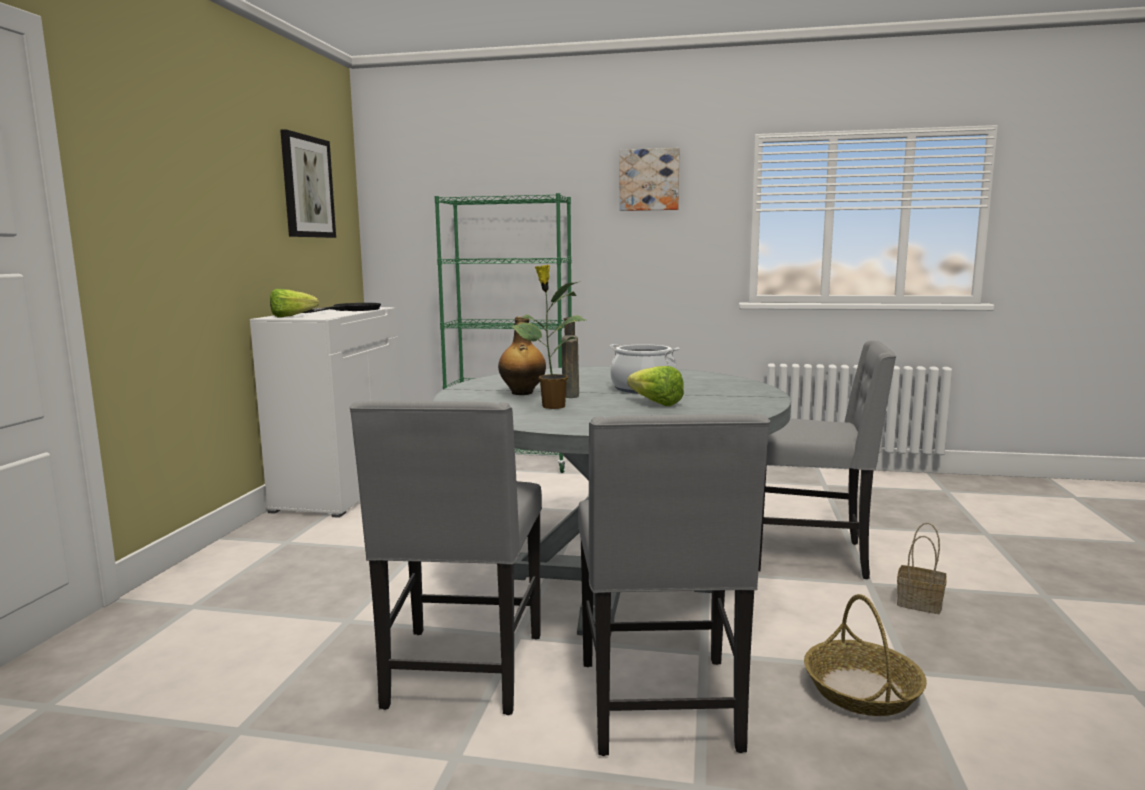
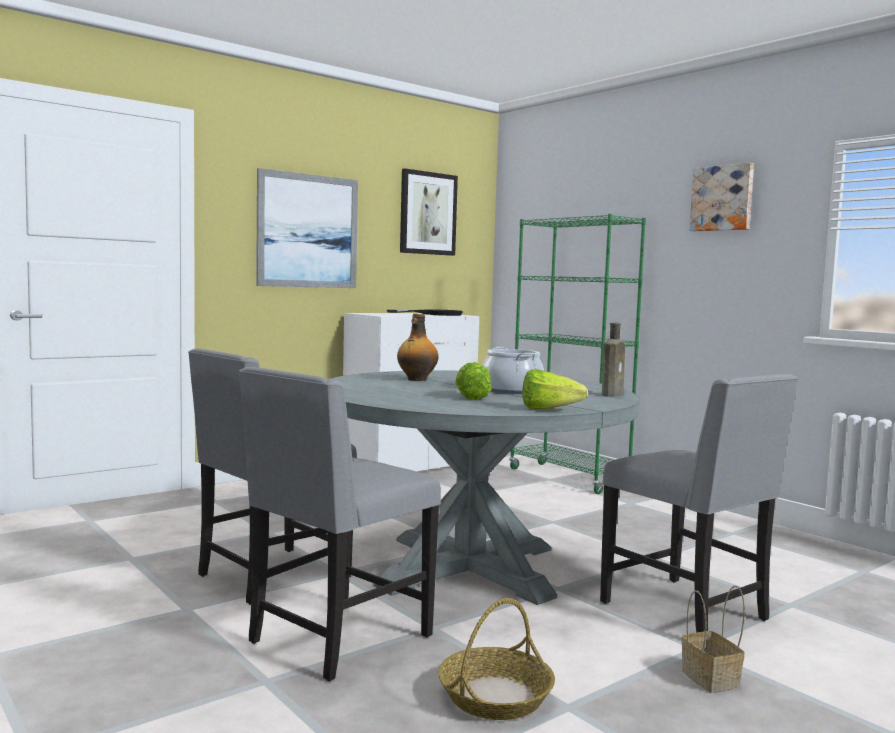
camera: 40 degrees right, 5 degrees down
lettuce [270,289,319,318] -> lettuce moved to [522,369,588,409]
potted plant [512,265,586,409] -> none
brown bottle [562,317,579,398] -> brown bottle moved to [602,323,625,397]
none -> picture [256,168,358,288]

